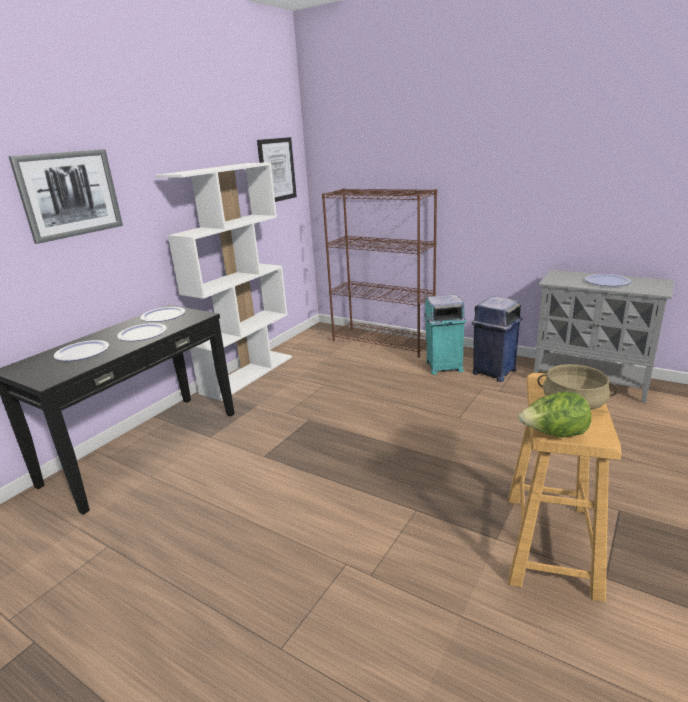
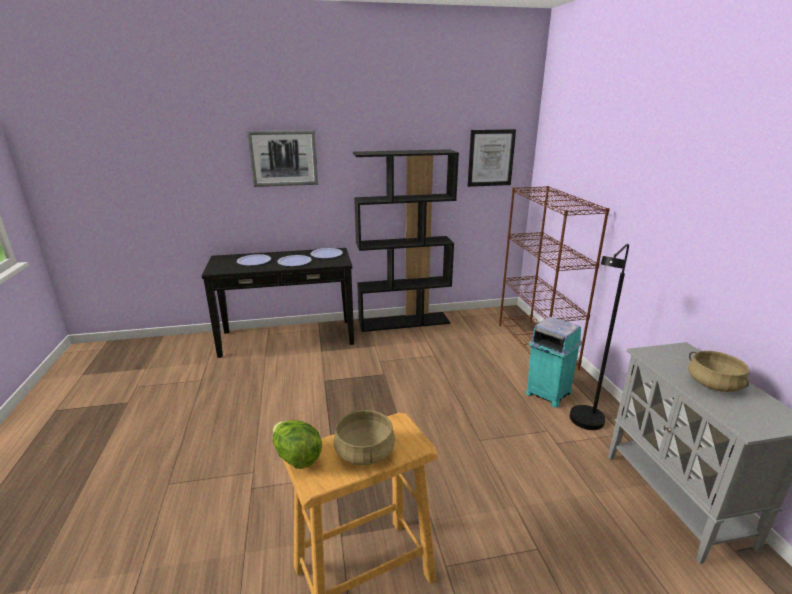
camera: 45 degrees right, 0 degrees up
white bookcase [156,162,292,401] -> black bookcase [353,149,459,332]
blue trash can [472,296,522,382] -> black floor lamp [570,244,629,430]
plate [585,274,631,286] -> beige cooking pot [688,351,750,392]

